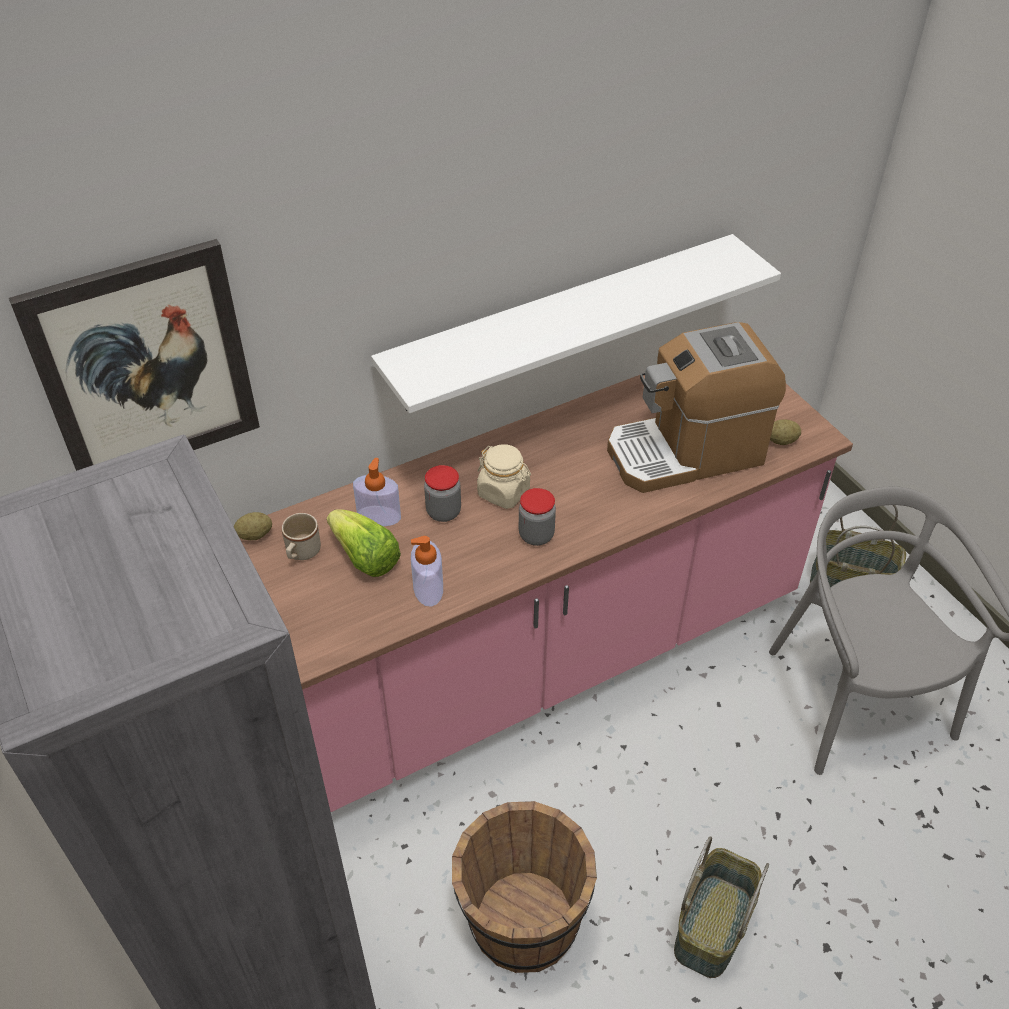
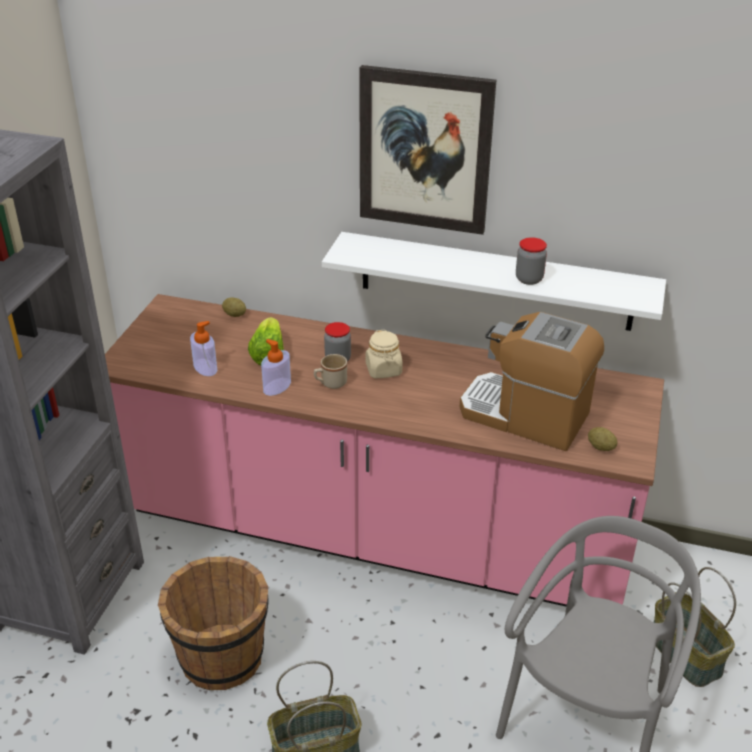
camera: 45 degrees right, 10 degrees down
picture [9,239,260,471] -> picture moved to [359,65,496,235]
beige mug [282,513,321,560] -> beige mug moved to [314,354,347,389]
soap dispenser [353,458,401,526] -> soap dispenser moved to [190,321,217,376]
jar [519,488,556,546] -> jar moved to [516,237,547,285]

